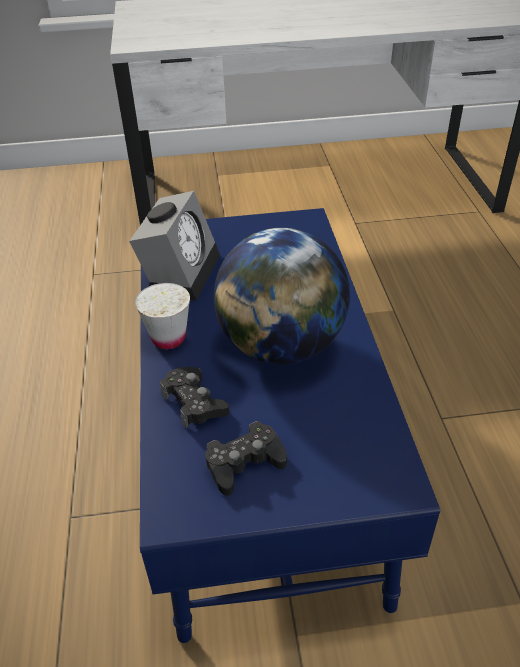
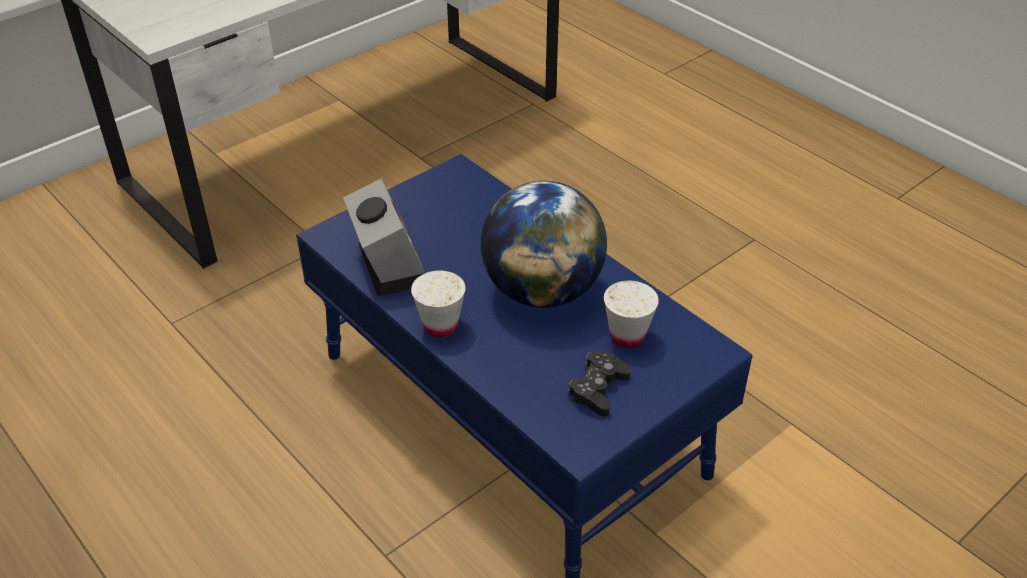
camera: 35 degrees left, 0 degrees up
black game controller [160,367,229,428] -> none
none -> white cup [604,281,659,348]

